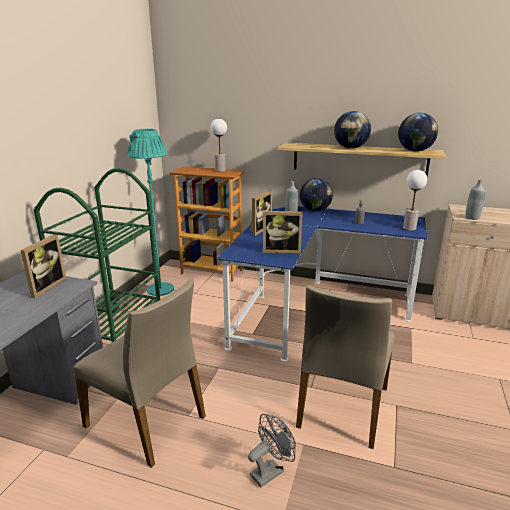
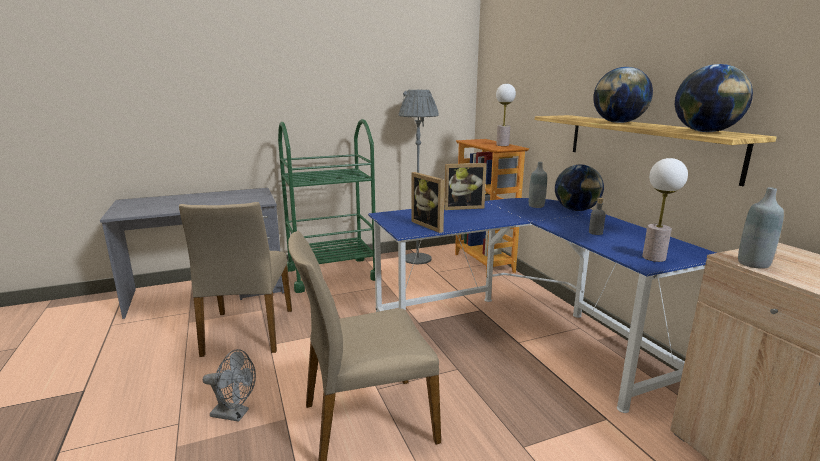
camera: 50 degrees right, 5 degrees down
picture frame [20,234,66,298] -> none
turquoise floor lamp [127,129,174,296] -> grey floor lamp [398,90,439,265]

